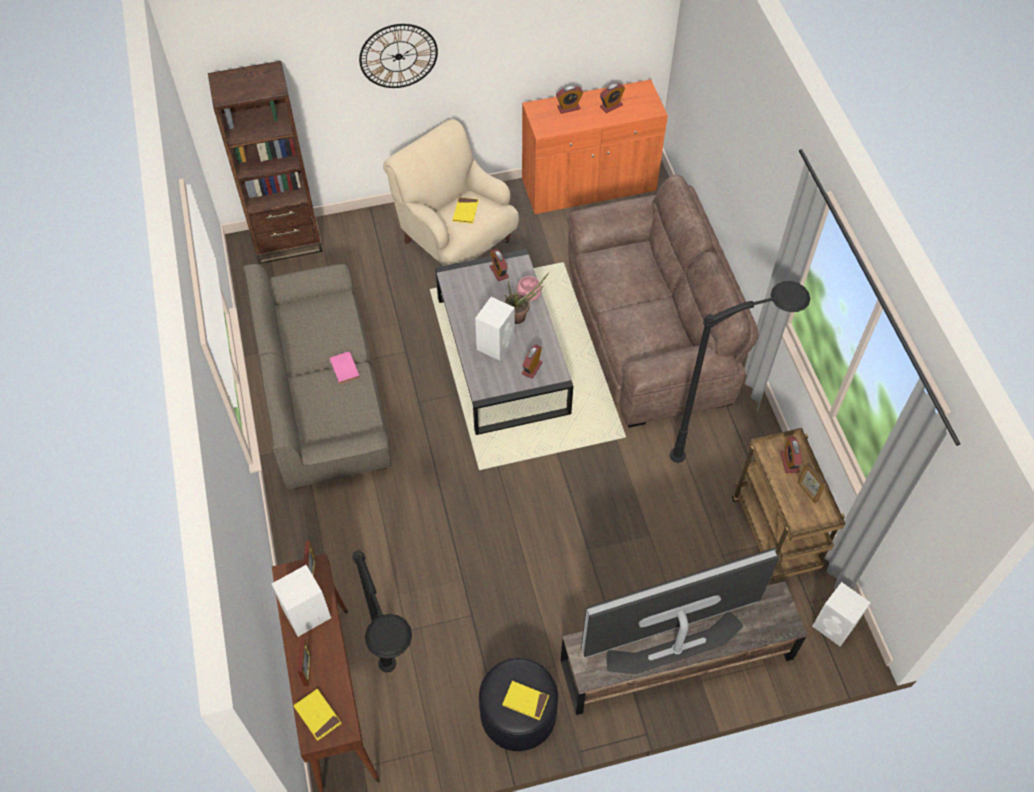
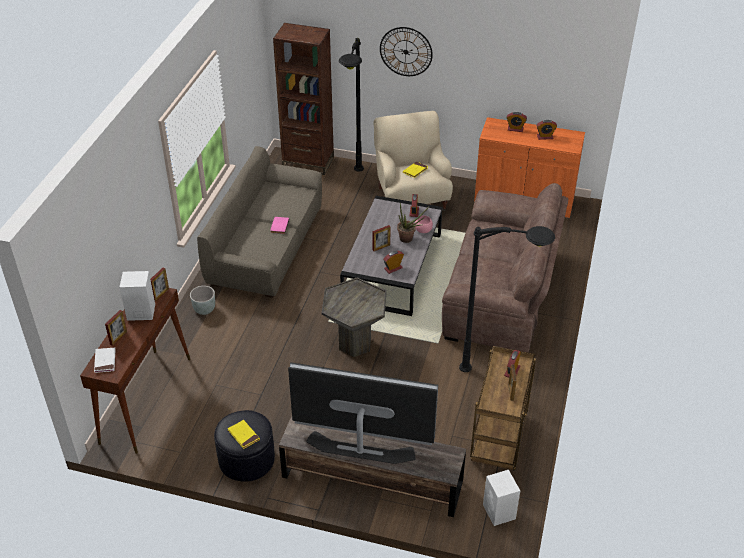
camera: 30 degrees right, 15 degrees down
yellow book [294,689,342,741] -> white book [94,348,116,373]
black floor lamp [352,550,412,672] -> black floor lamp moved to [339,38,364,172]
white speaker [475,297,515,361] -> picture frame [373,225,391,251]
none -> grey planter [190,286,215,315]
none -> grey side table [322,278,387,357]

